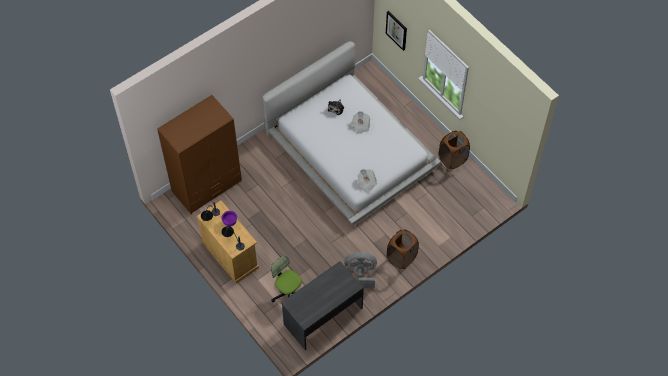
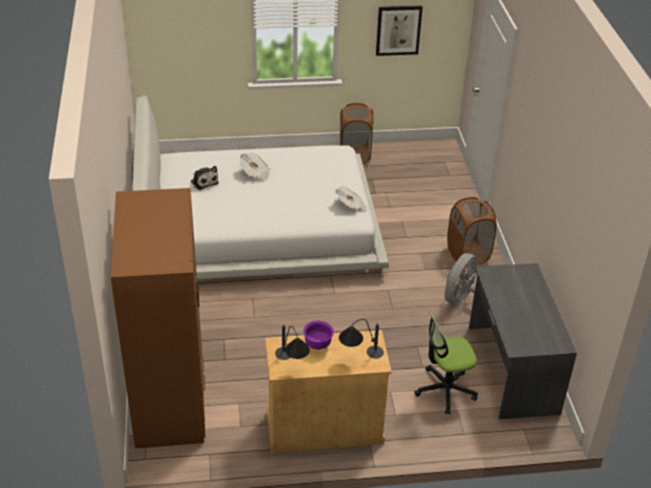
camera: 60 degrees left, 20 degrees down
picture [386,11,407,51] -> picture moved to [376,5,423,56]

